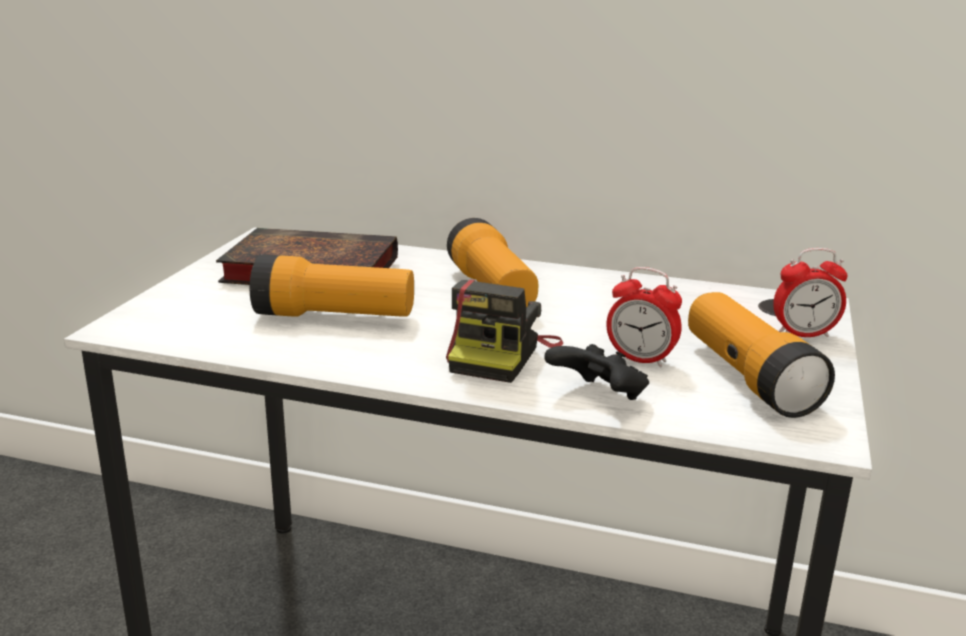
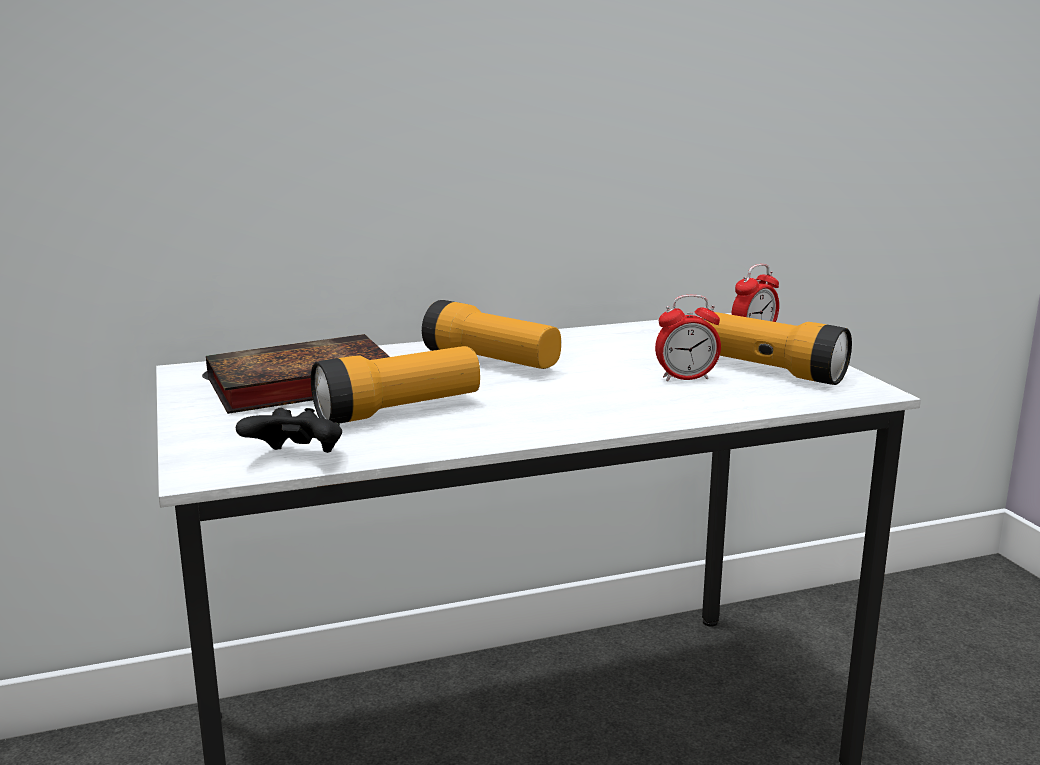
camera: 35 degrees left, 5 degrees down
camera [446,280,563,383] -> none
black game controller [544,344,649,400] -> black game controller moved to [236,408,342,453]

